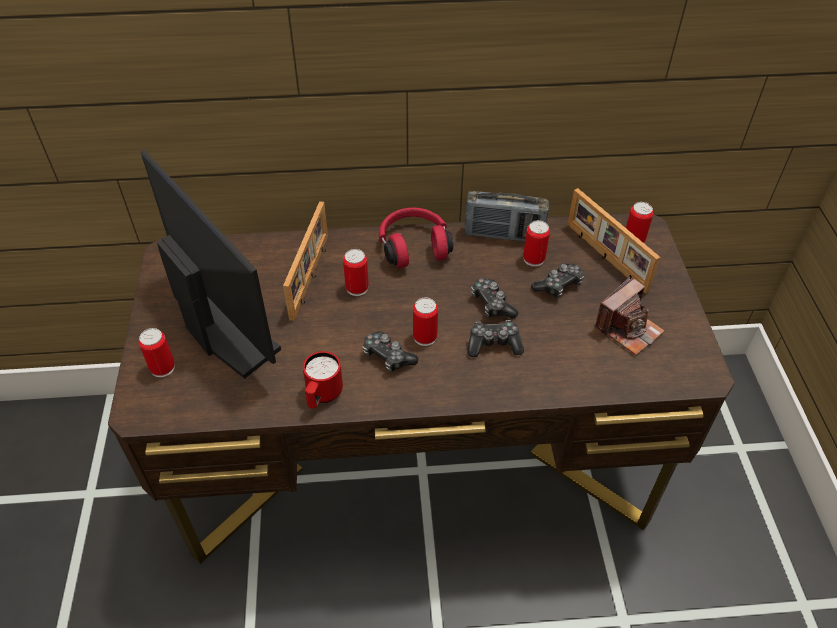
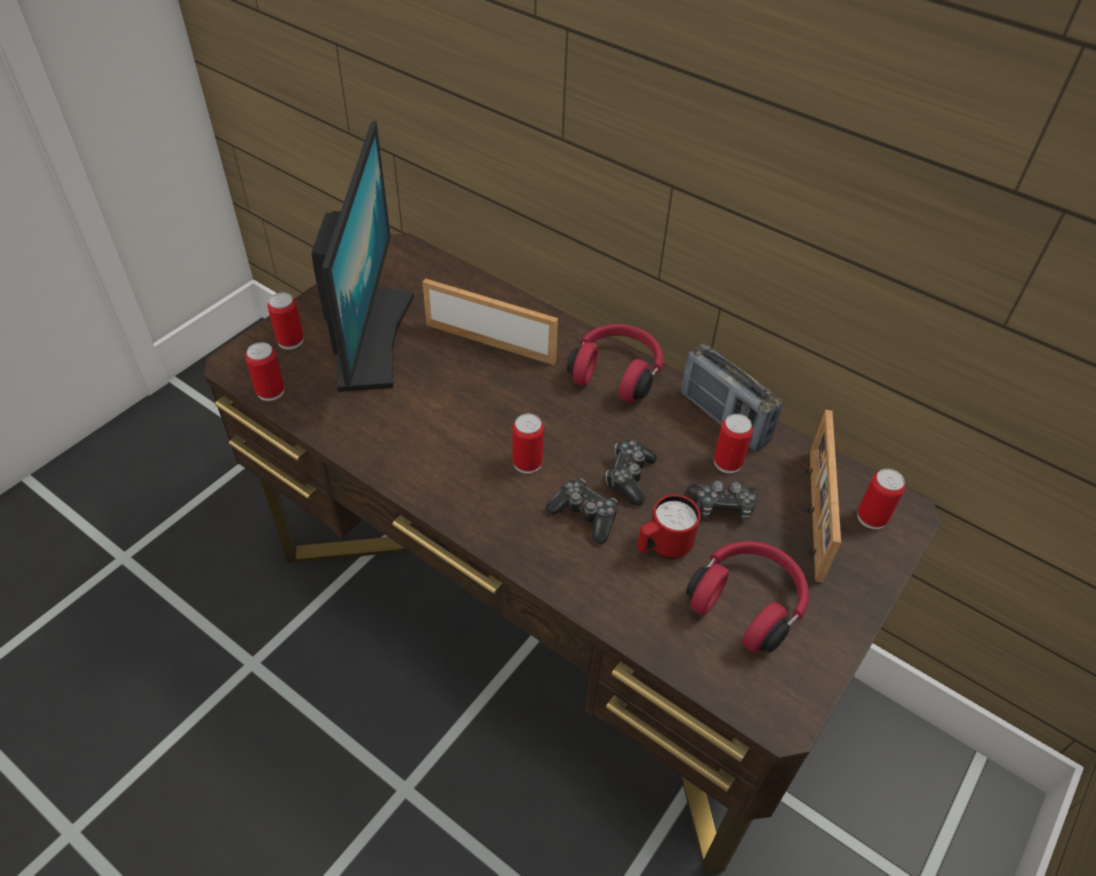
camera: 40 degrees right, 0 degrees up
picture frame [283,201,328,321] -> picture frame turned 120 degrees counterclockwise [422,278,558,365]
red mug [303,351,343,409] -> red mug moved to [637,494,701,559]
can [343,249,369,296] -> can moved to [245,342,284,401]
game controller [362,331,418,372] -> none
camera [595,277,665,355] -> red headphones [686,541,809,652]

